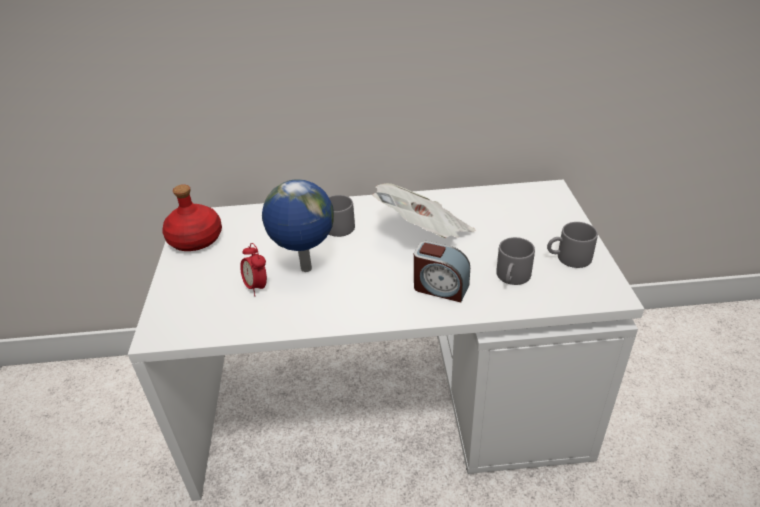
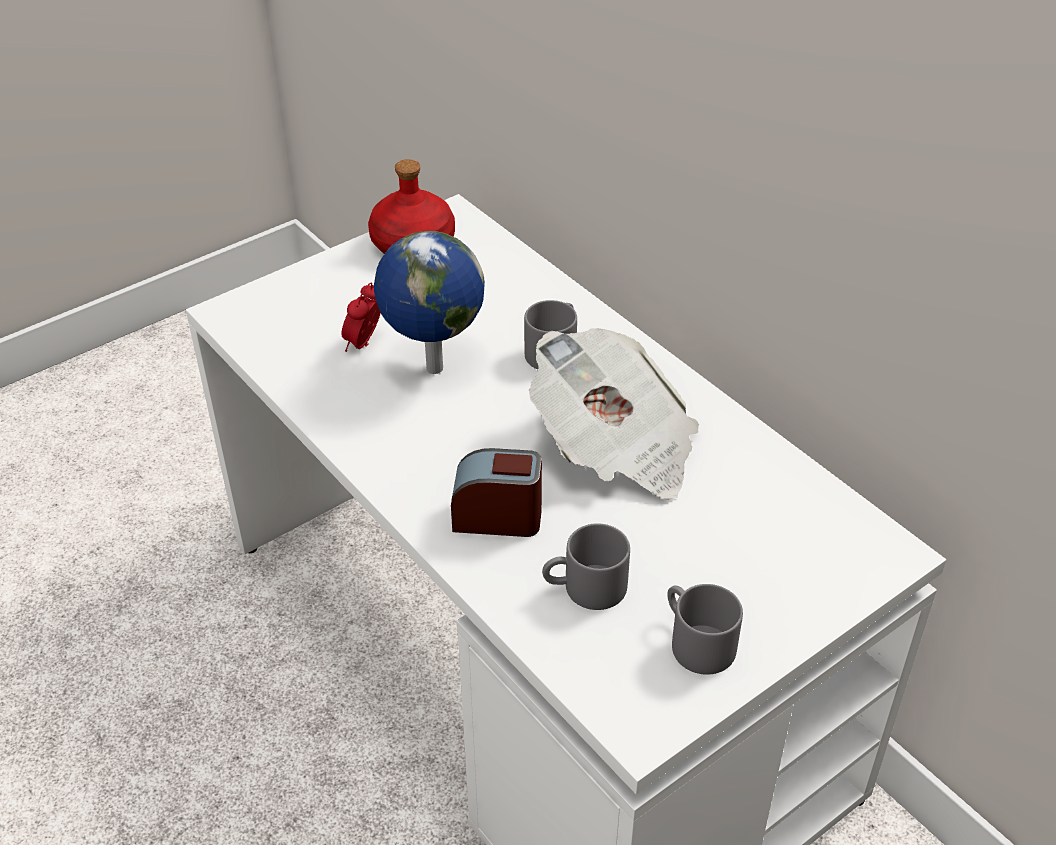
camera: 55 degrees right, 5 degrees up
alarm clock [414,241,470,302] -> alarm clock turned 105 degrees clockwise [451,448,542,537]

